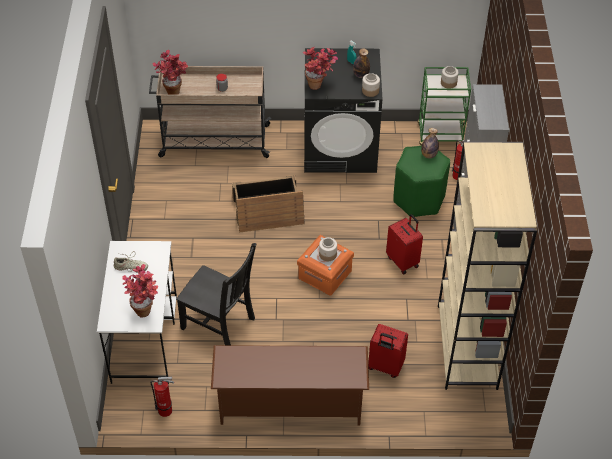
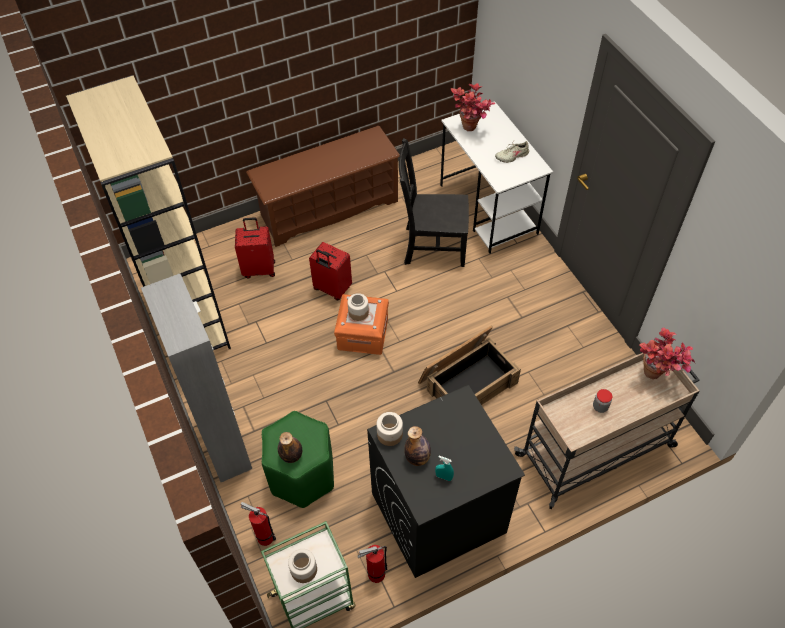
camera: 155 degrees right, 5 degrees up
fire extinguisher [151,377,174,417] -> fire extinguisher moved to [358,545,387,583]
potted plant [303,47,338,90] -> none
red suitcase [386,214,423,275] -> red suitcase moved to [309,242,352,300]

